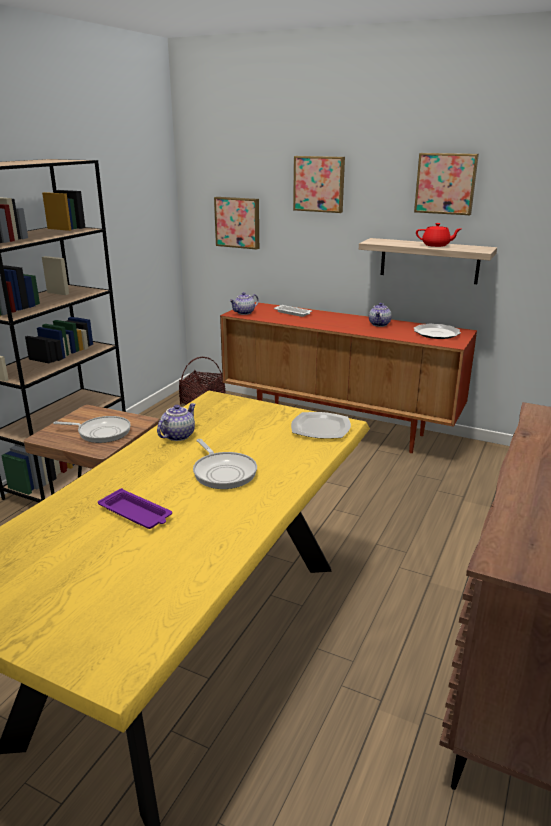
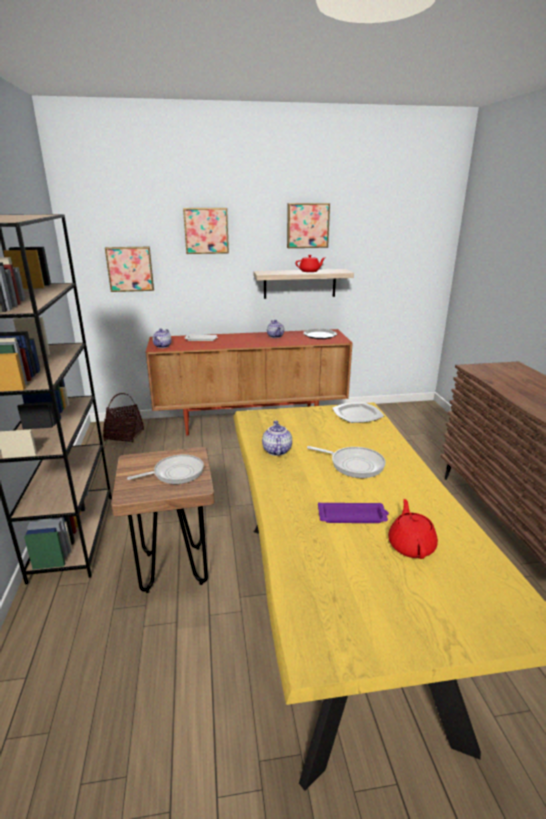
camera: 35 degrees left, 0 degrees up
none -> red teapot [388,499,438,559]

